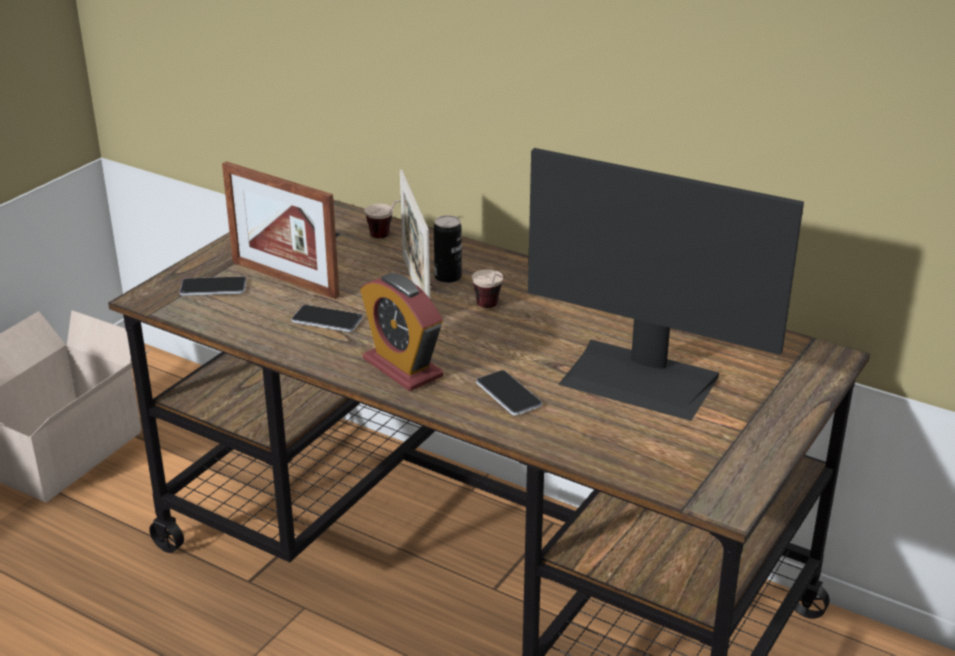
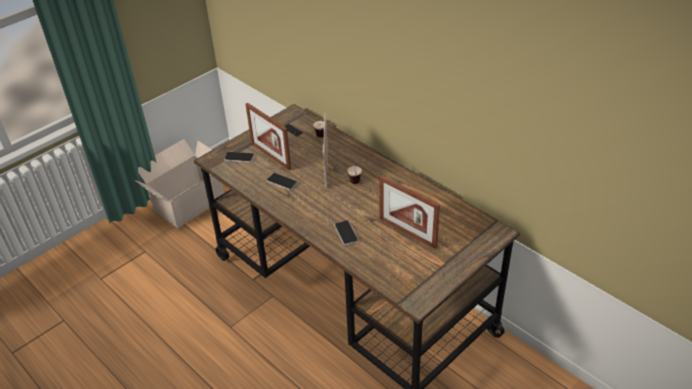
camera: 15 degrees right, 10 degrees up
alarm clock [360,273,444,391] -> none
can [434,215,462,283] -> none
monitor [528,148,804,421] -> picture frame [379,175,440,249]

